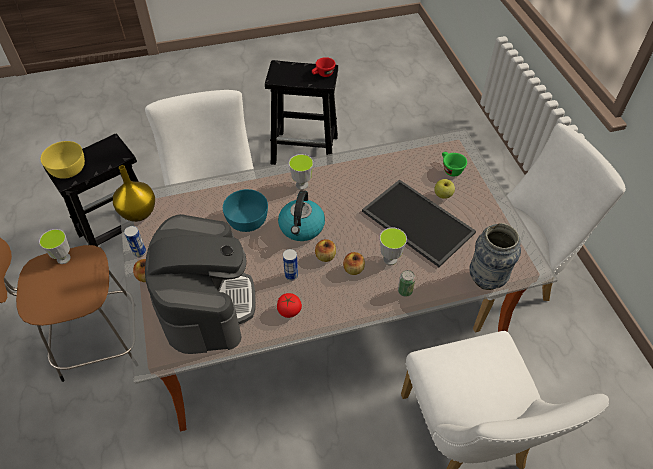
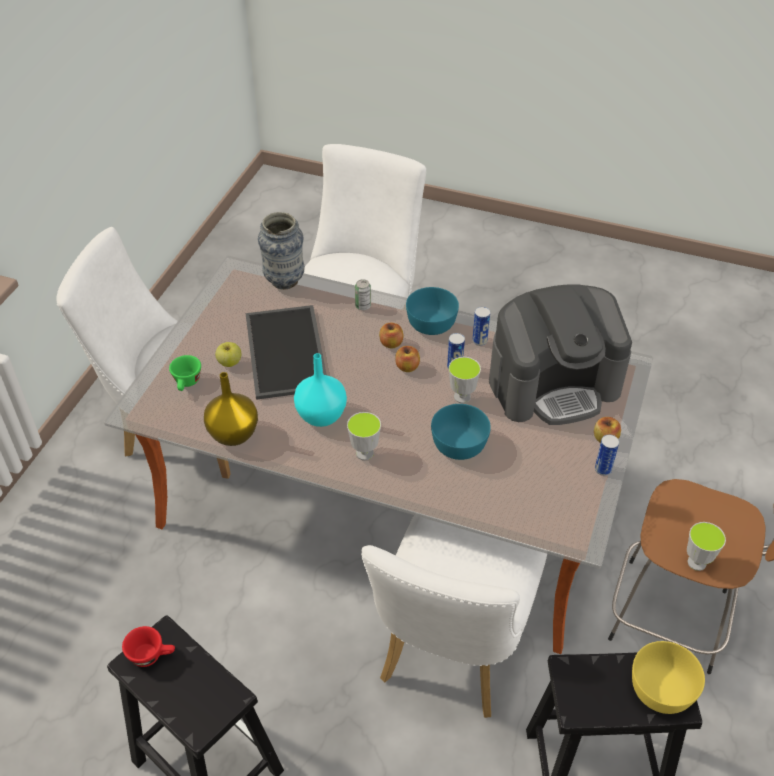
camera: 145 degrees left, 5 degrees down
yellow vase [113,165,155,222] -> yellow vase moved to [204,372,258,446]
coffee machine [145,214,256,354] -> coffee machine turned 135 degrees counterclockwise [489,285,632,425]
tomato [277,293,302,318] -> can [472,307,490,346]
kettle [278,190,325,241] -> none
cup [380,228,407,265] -> cup moved to [449,357,481,403]
none -> turquoise vase [294,353,347,427]
none -> turquoise bowl [406,287,459,335]

